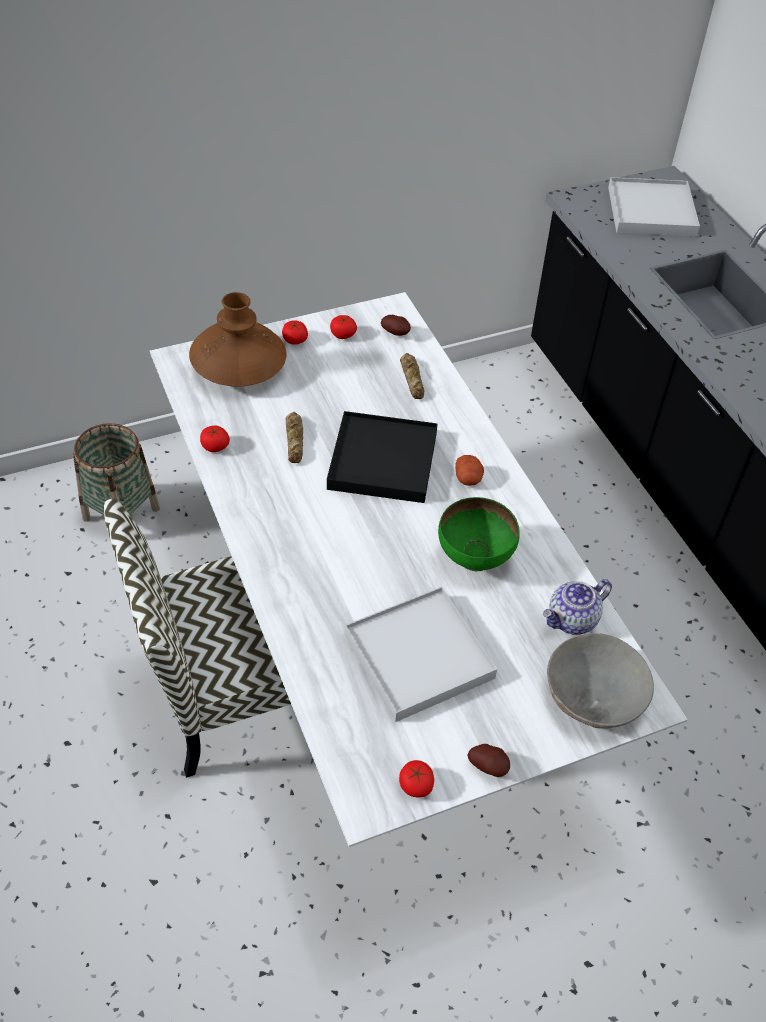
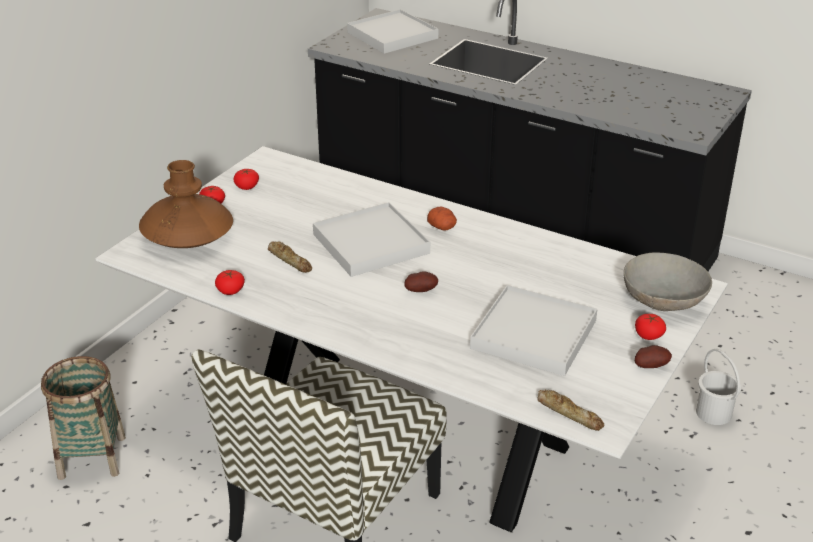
camera: 35 degrees left, 15 degrees down
black tray [327,411,438,503] -> white tray [313,202,430,277]
potato [381,315,411,336] -> potato moved to [404,271,438,292]
tomato [399,760,434,798] -> tomato moved to [635,314,666,340]
bread [400,353,424,399] -> bread moved to [537,390,604,431]
green bowl [438,497,520,571] -> none
teapot [543,579,612,635] -> none
none -> white bucket [696,349,741,425]

